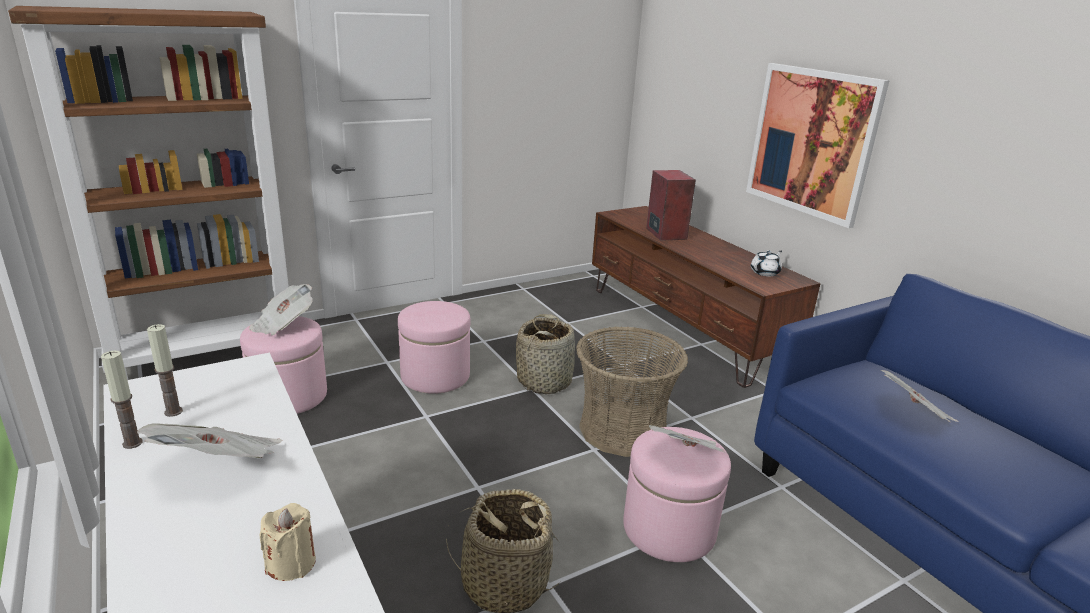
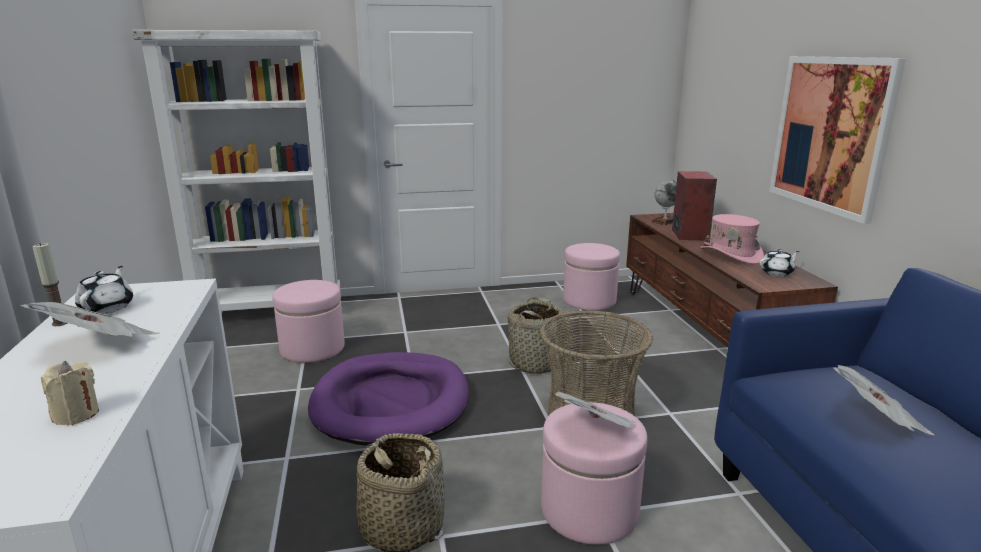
camera: 20 degrees right, 5 degrees down
brown bookcase [8,6,289,380] -> white bookcase [132,30,340,311]
candle [147,324,183,417] -> white teapot [75,266,133,314]
newspaper [249,284,313,335] -> none
pink ottoman [398,301,470,394] -> pink ottoman moved to [563,243,620,310]
none -> purple dog bed [308,352,469,446]
none -> globe [652,180,677,225]
none -> pink hat [700,214,764,264]

